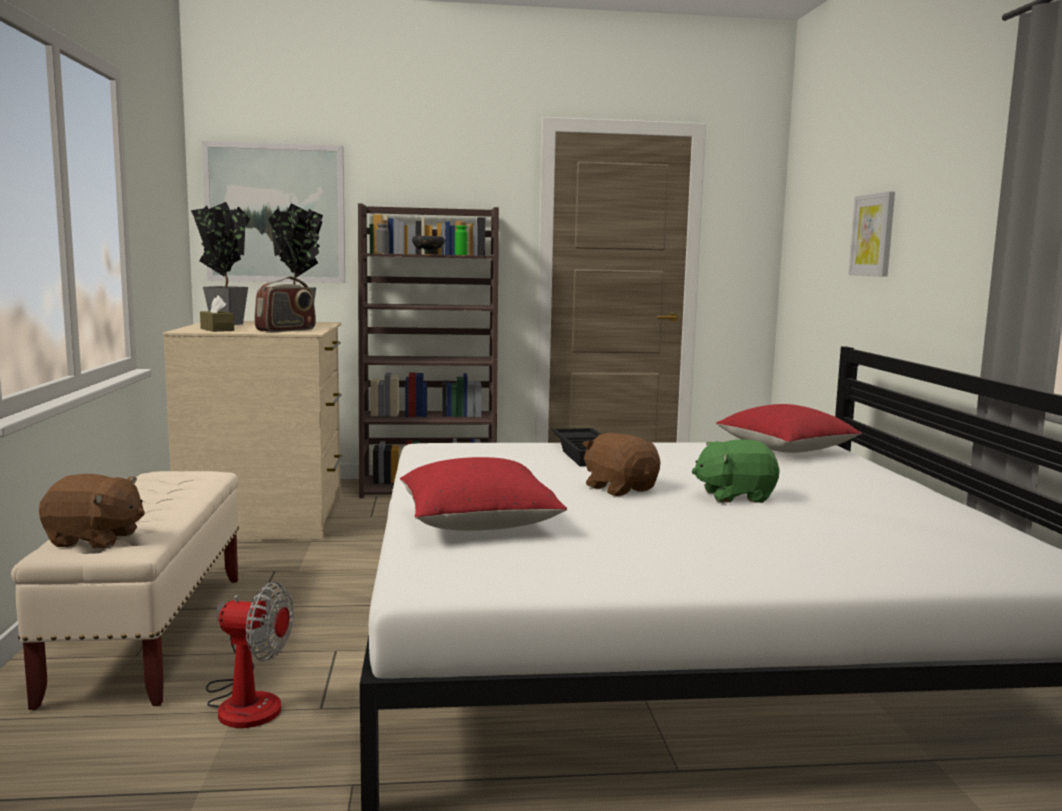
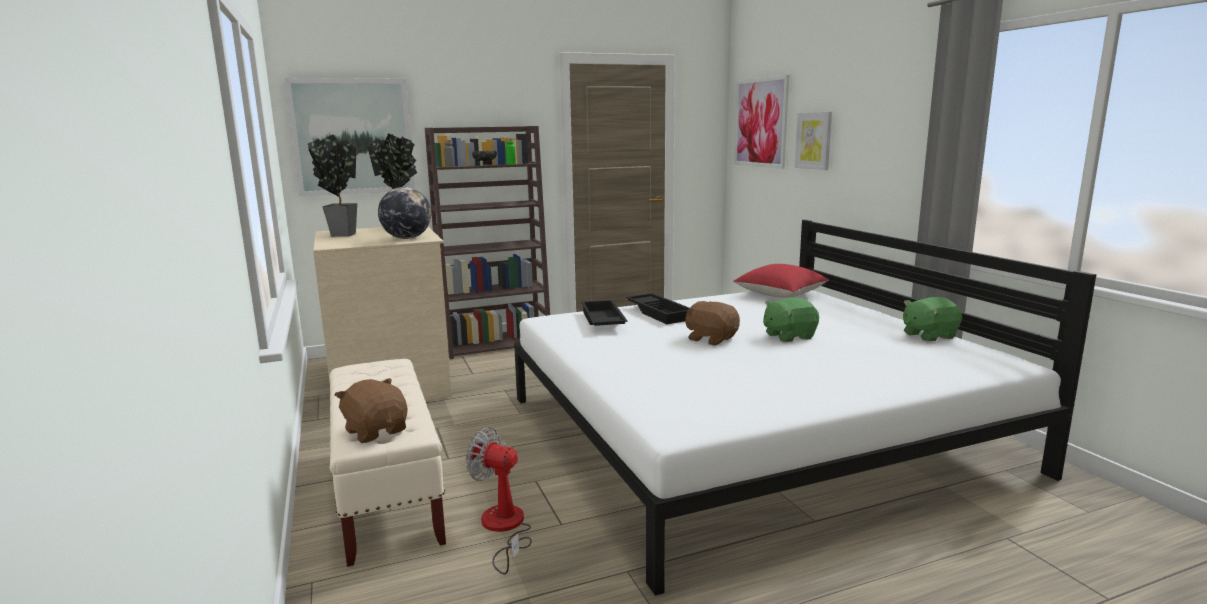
camera: 15 degrees left, 5 degrees up
brown plush toy [39,474,145,548] -> brown plush toy turned 120 degrees counterclockwise [335,378,408,443]
brown tissue box [200,295,234,332] -> none
fan [206,582,294,728] -> fan turned 150 degrees counterclockwise [465,427,532,574]
radio [255,276,316,332] -> globe [378,187,431,239]
red pillow [400,457,567,531] -> none
none -> black tray [581,300,627,326]
none -> picture [734,75,789,169]
none -> green plush toy [903,297,962,342]

